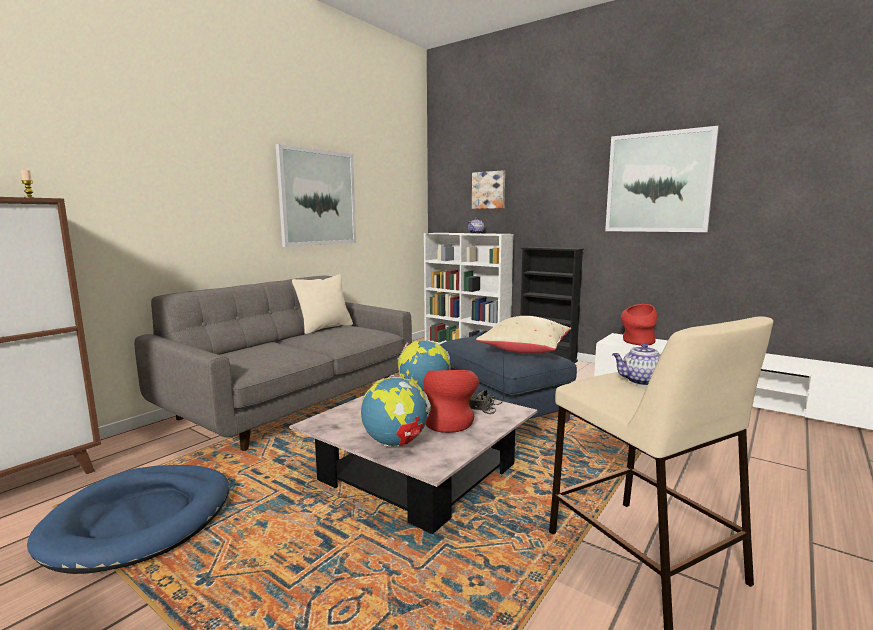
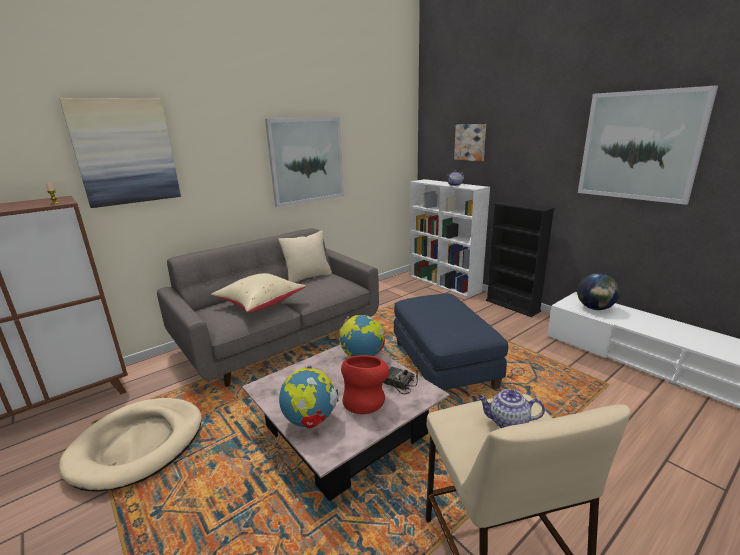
camera: 15 degrees right, 10 degrees up
blue dog bed [27,465,229,574] -> beige dog bed [59,398,202,492]
beige pillow [476,316,571,354] -> beige pillow moved to [211,273,306,313]
red vase [621,304,657,345] -> globe [577,273,619,310]
none -> picture [59,98,181,208]

